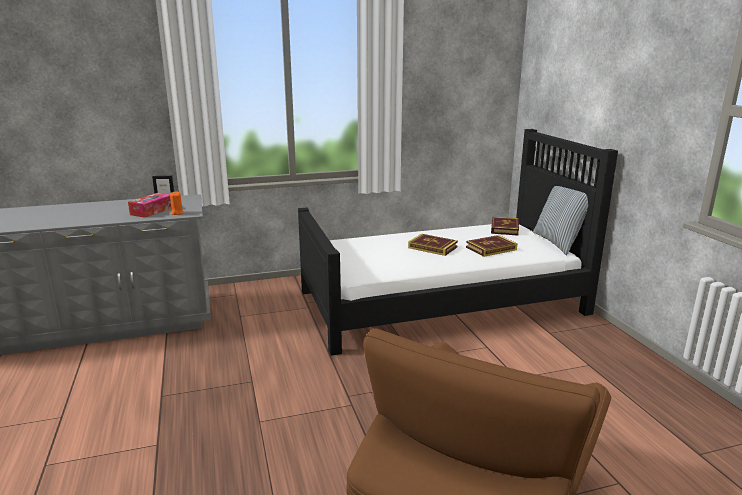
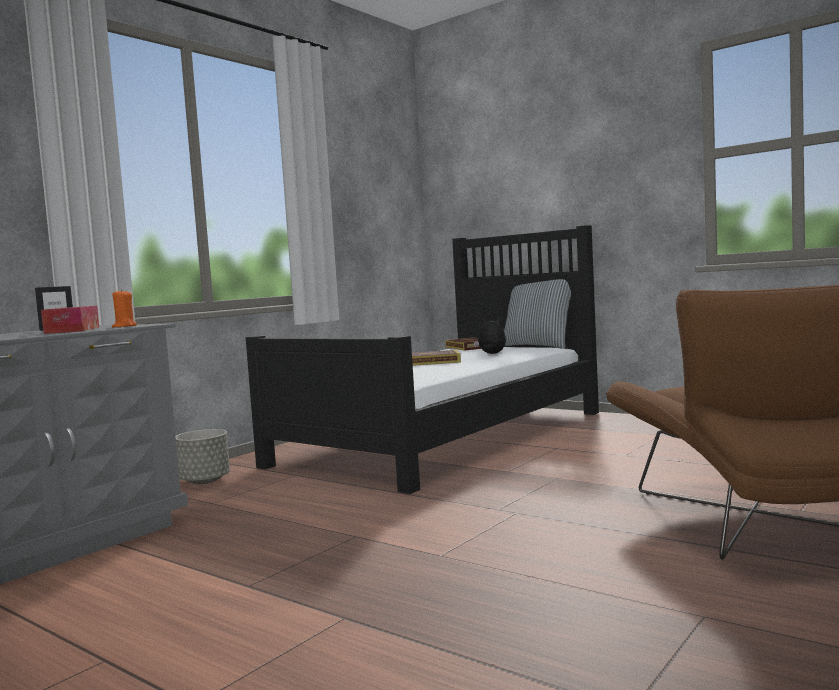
camera: 35 degrees left, 15 degrees down
book [466,235,517,257] -> plush toy [474,318,506,354]
none -> grey planter [175,429,230,484]

